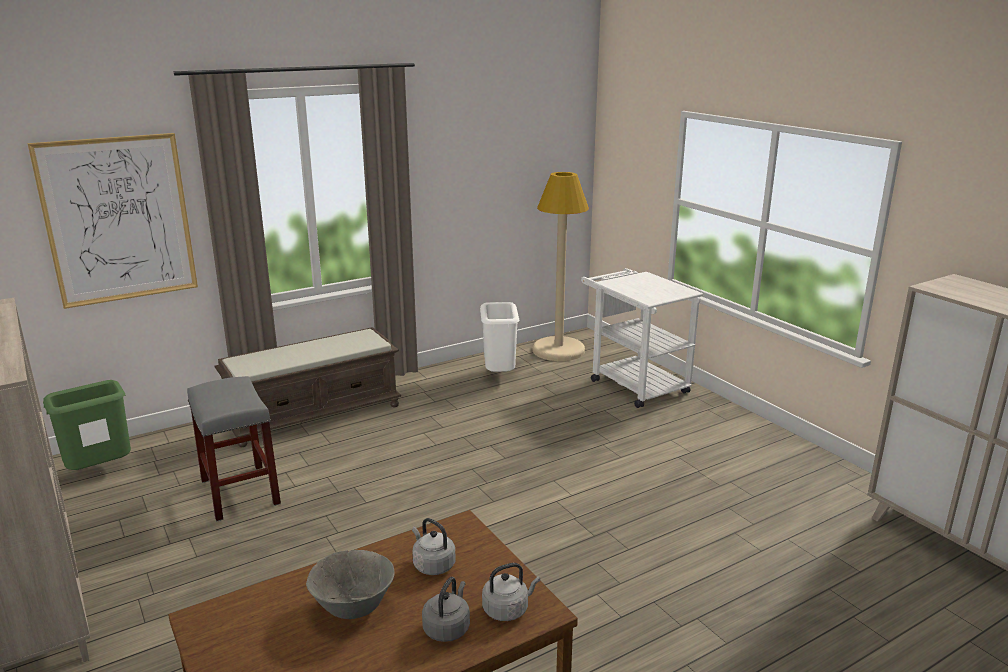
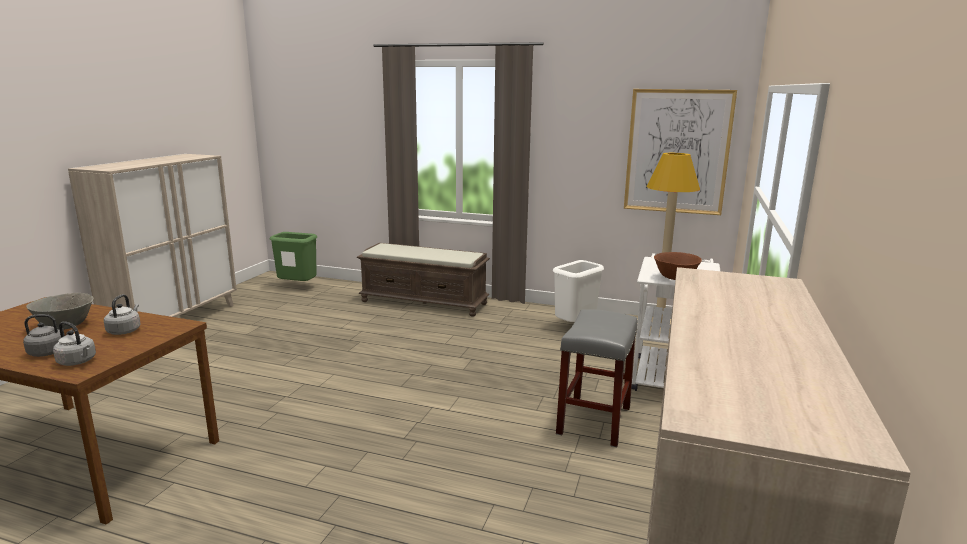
camera: 50 degrees right, 5 degrees down
picture [27,133,198,309] -> picture moved to [624,89,737,215]
grey stool [187,376,281,522] -> grey stool moved to [556,309,638,447]
none -> brown bowl [654,252,702,280]

